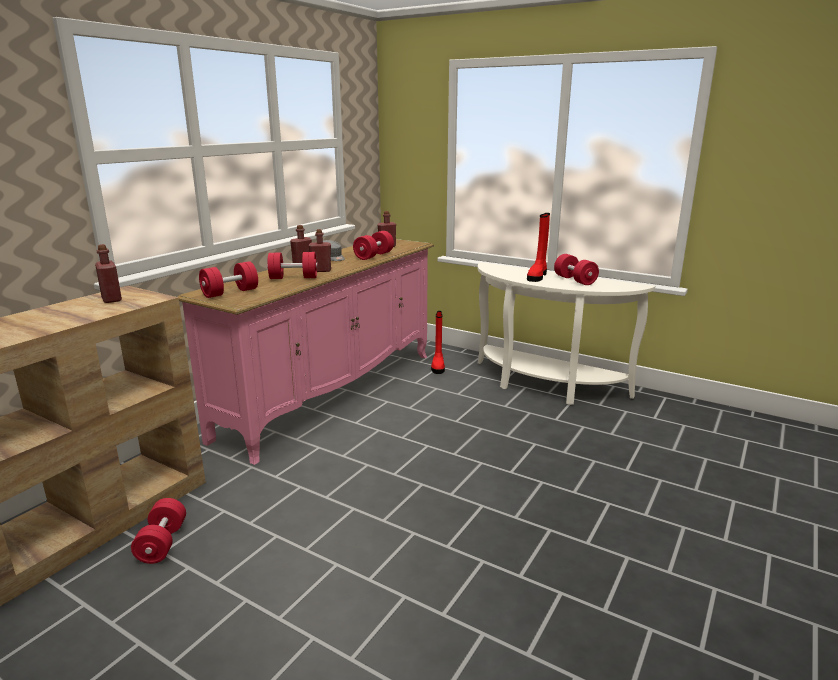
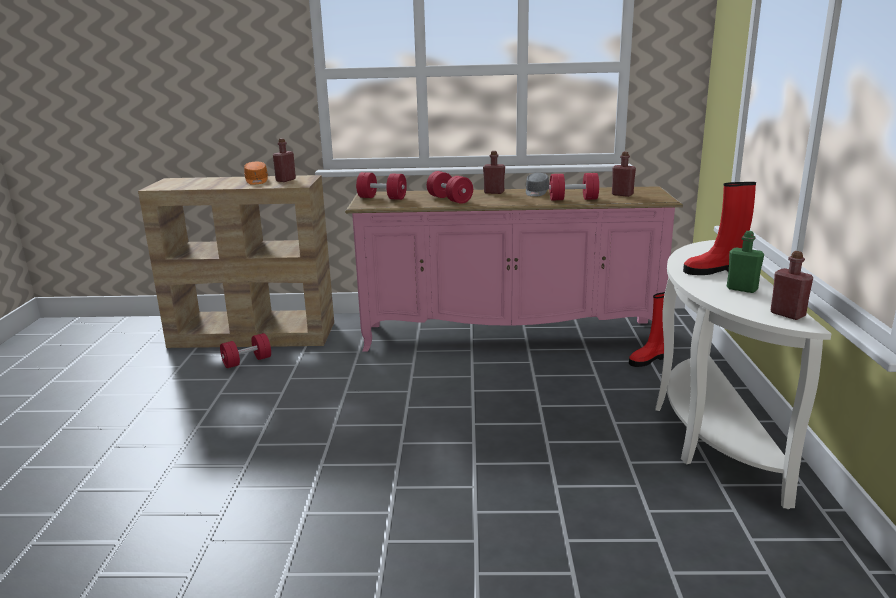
camera: 60 degrees right, 0 degrees up
red bottle [309,229,331,272] -> red bottle moved to [771,251,813,320]
red dumbbell [554,254,599,285] -> green bottle [727,231,764,293]
none -> orange cap [244,162,268,185]

